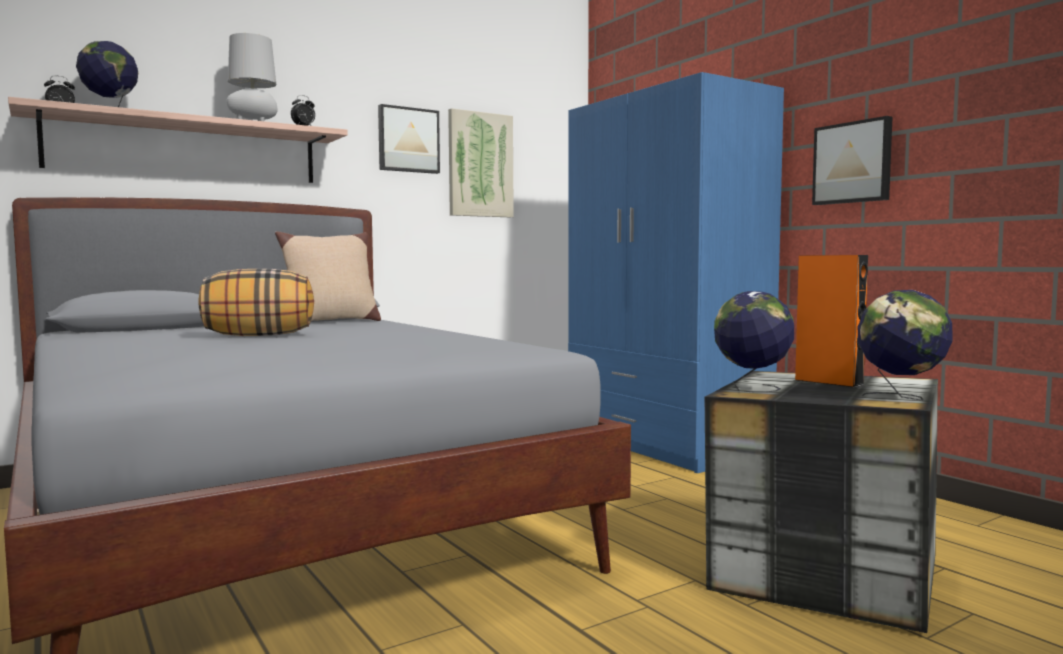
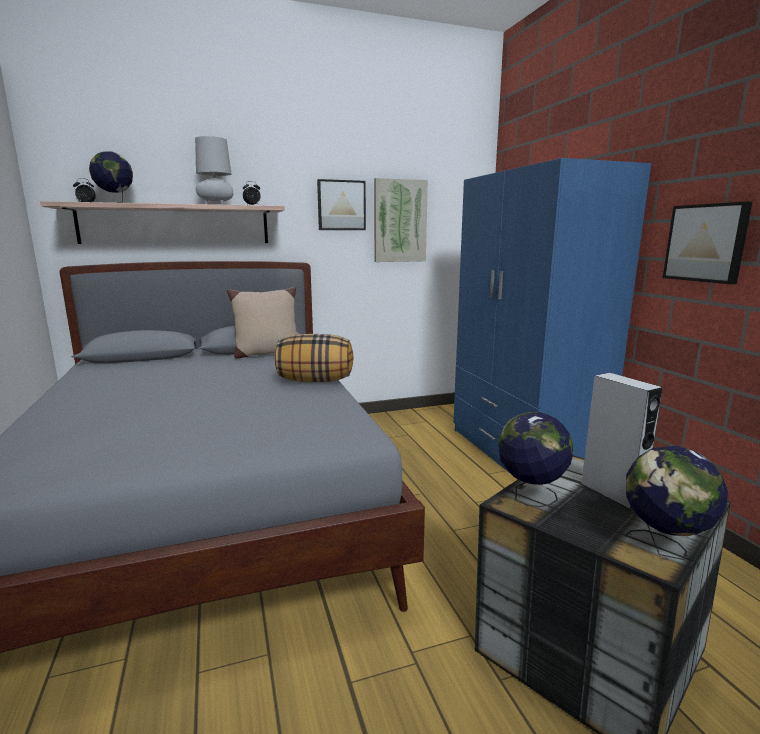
camera: 15 degrees right, 10 degrees up
pillow [198,269,314,336] -> pillow moved to [275,334,354,382]
orange speaker [795,255,868,388] -> grey speaker [581,373,663,510]

